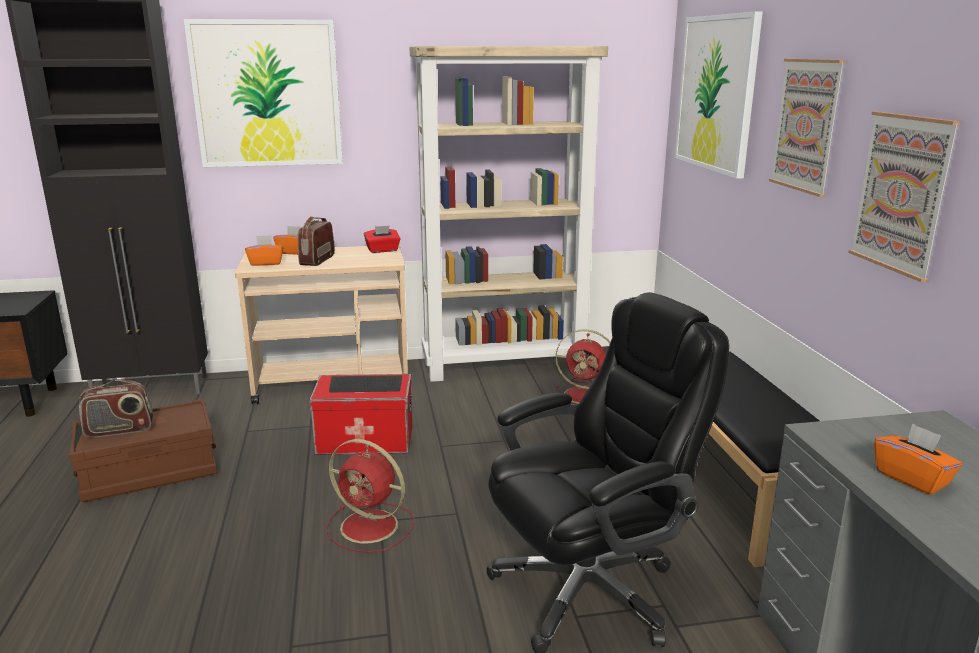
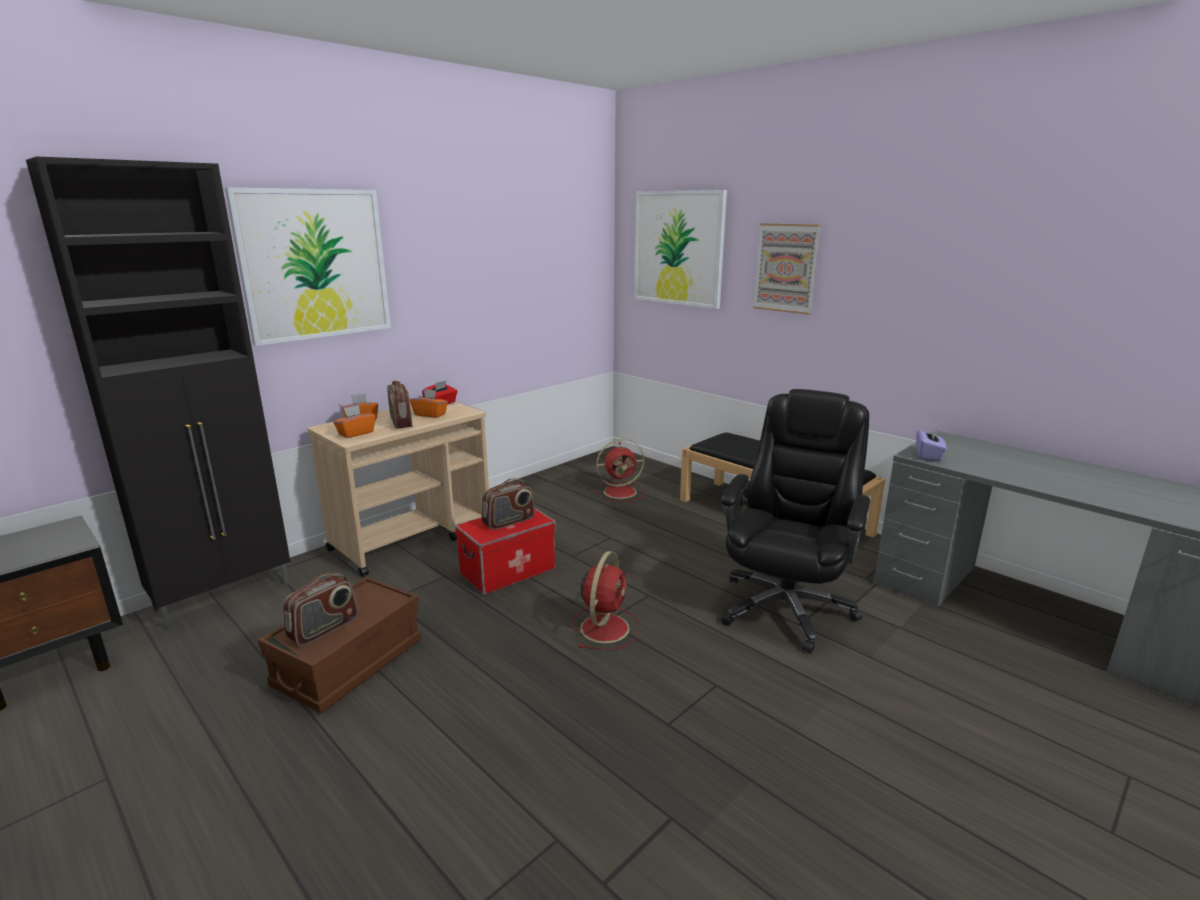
camera: 35 degrees left, 0 degrees up
red fan [326,439,414,553] -> red fan turned 60 degrees counterclockwise [571,551,640,650]
keyboard [329,375,403,392] -> radio [481,478,535,530]
beige bookcase [409,46,608,382] -> none
picture [848,112,961,282] -> none
orange tissue box [874,423,962,495] -> orange tissue box moved to [410,389,448,418]
none -> purple tissue box [916,428,947,461]

